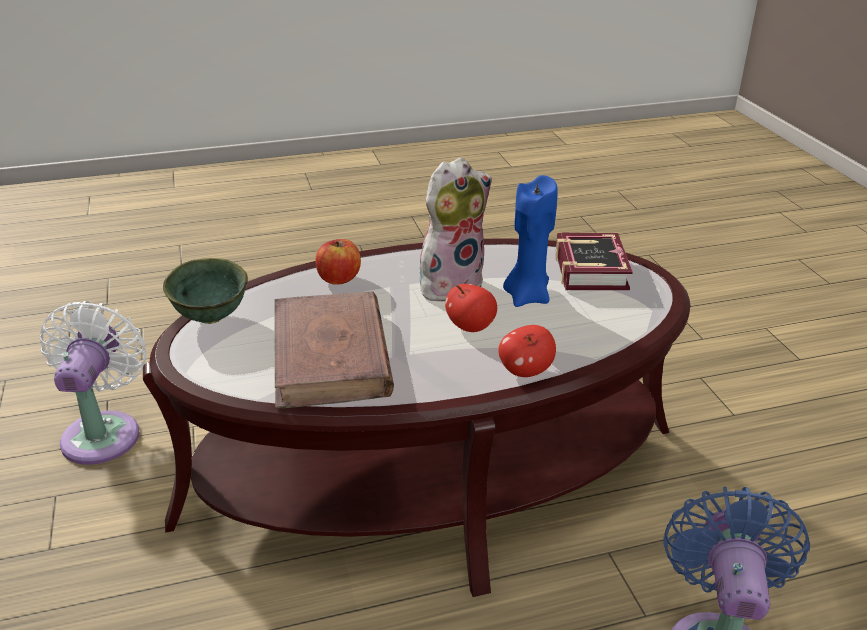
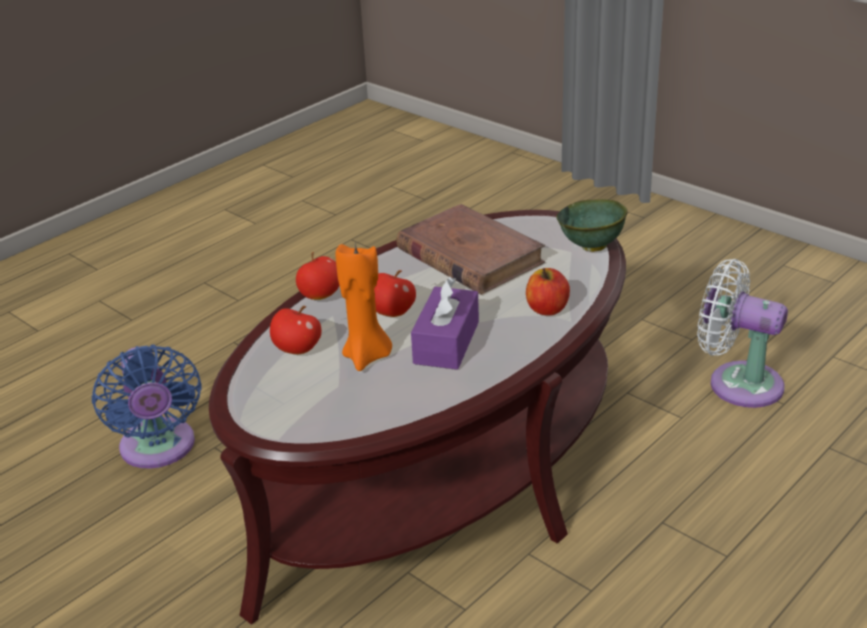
camera: 150 degrees right, 0 degrees up
white fan [39,301,146,465] -> white fan turned 150 degrees clockwise [697,259,788,408]
plush toy [420,157,492,303] -> purple tissue box [411,277,479,370]
blue candle [503,175,558,307] -> orange candle [336,243,392,371]
book [555,233,633,290] -> none
none -> apple [270,306,322,354]

